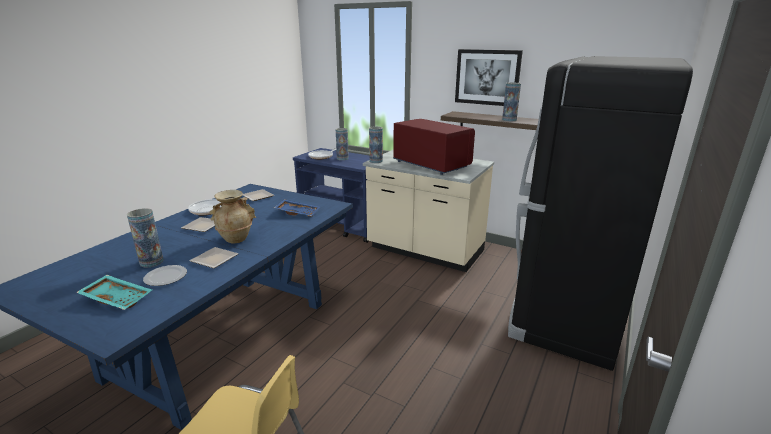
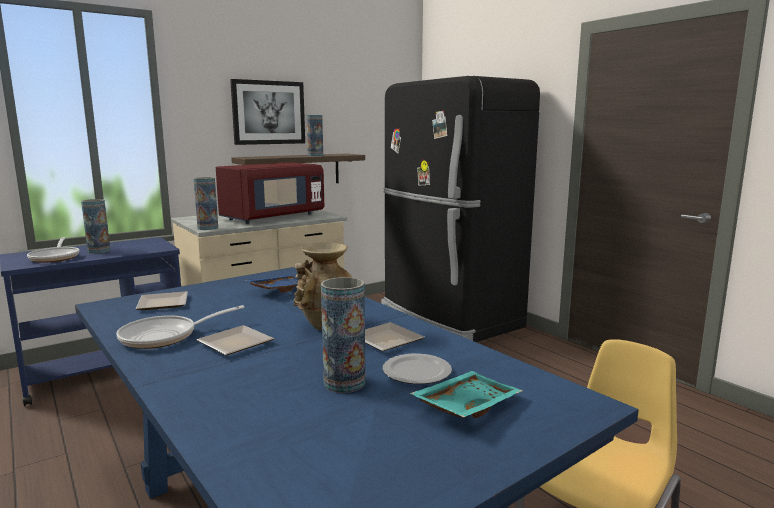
camera: 65 degrees left, 10 degrees down
red microwave [393,119,475,175] -> red microwave turned 150 degrees clockwise [216,162,324,224]

